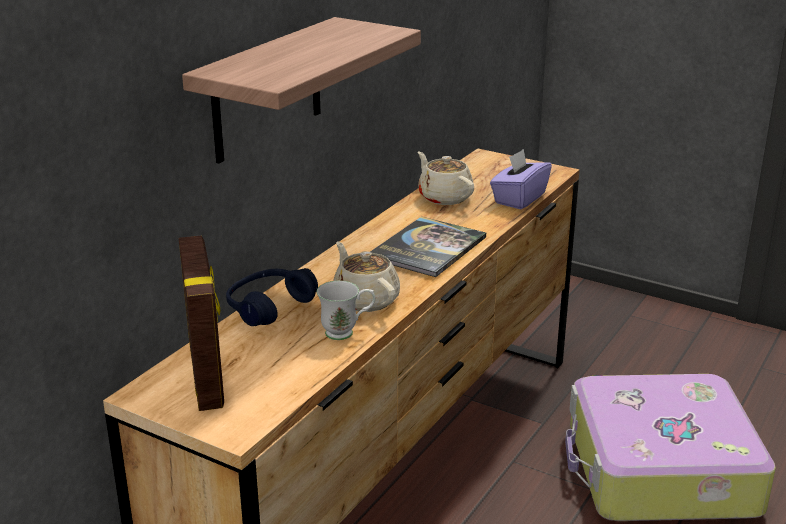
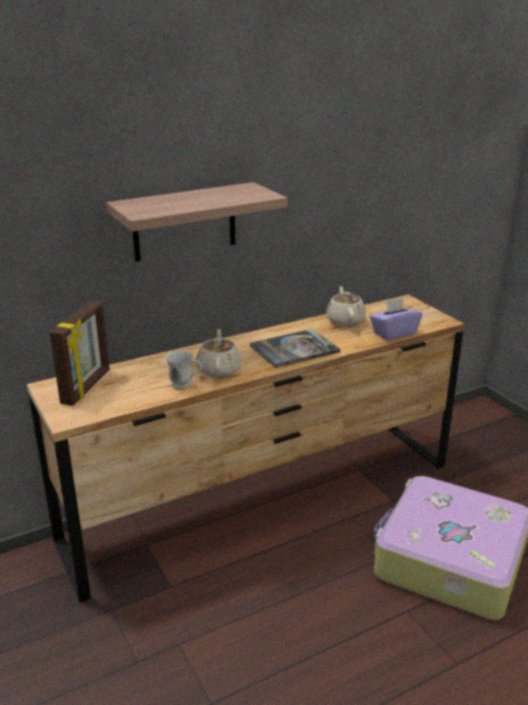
camera: 30 degrees right, 0 degrees up
blue headphones [226,268,318,326] -> none

